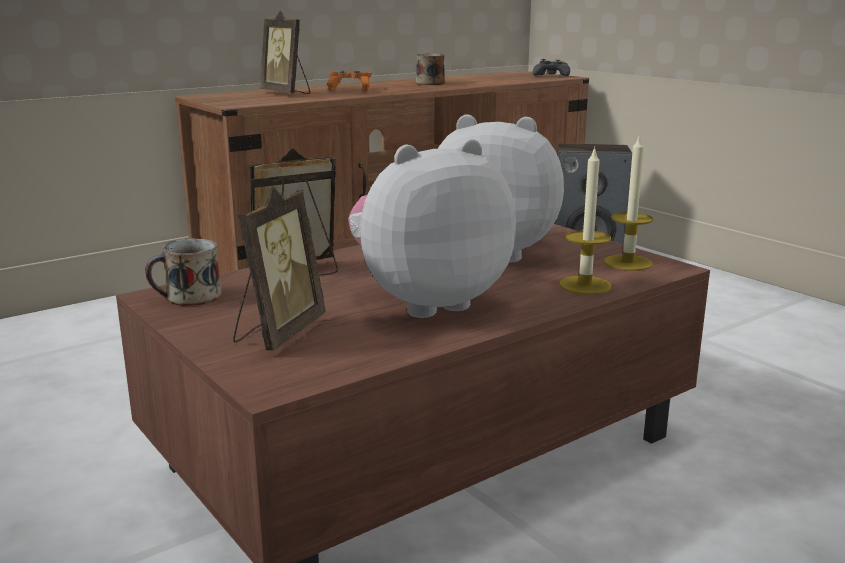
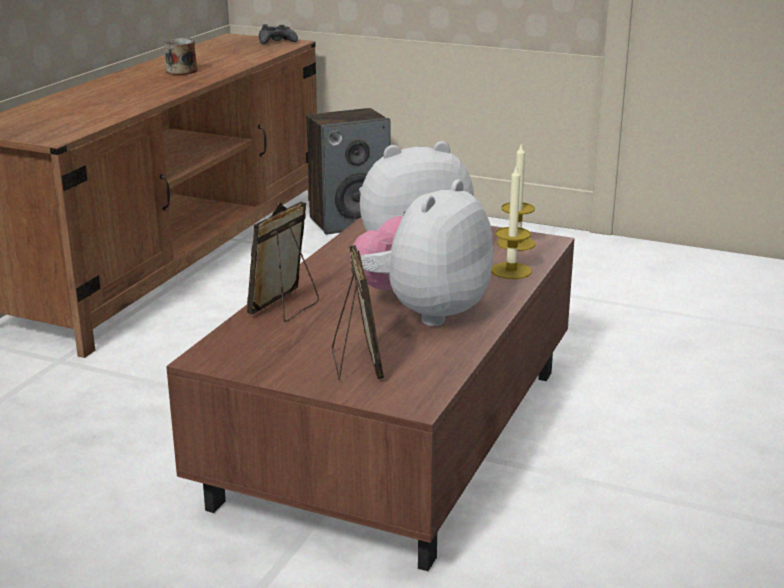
camera: 30 degrees left, 5 degrees up
mug [145,238,222,306] -> none
picture frame [260,10,310,94] -> none
orange game controller [327,71,372,91] -> none

